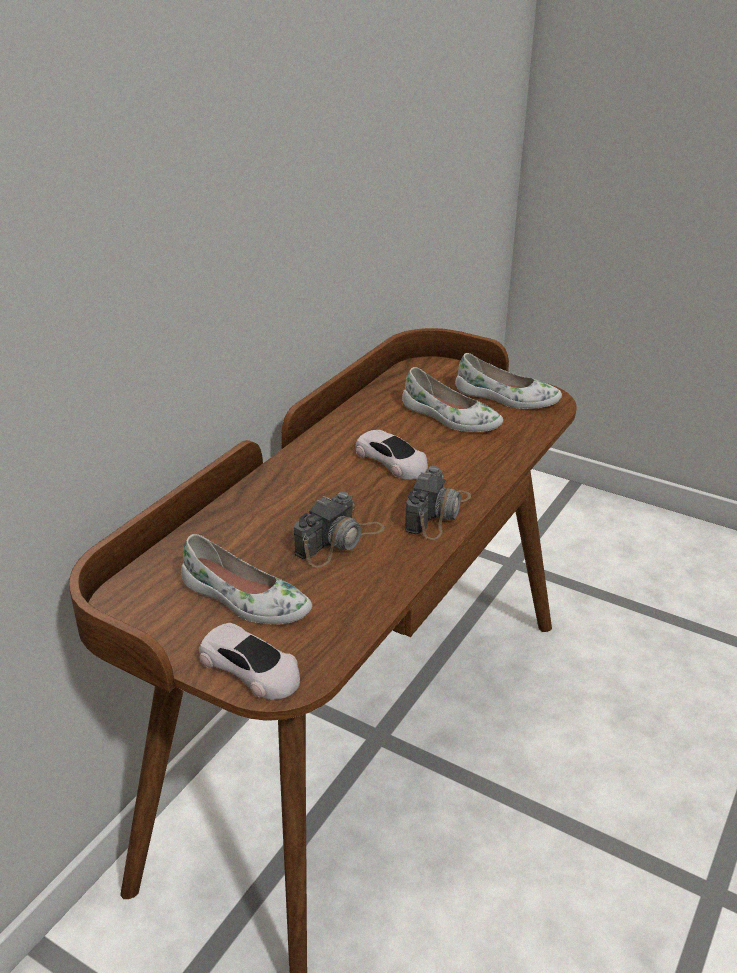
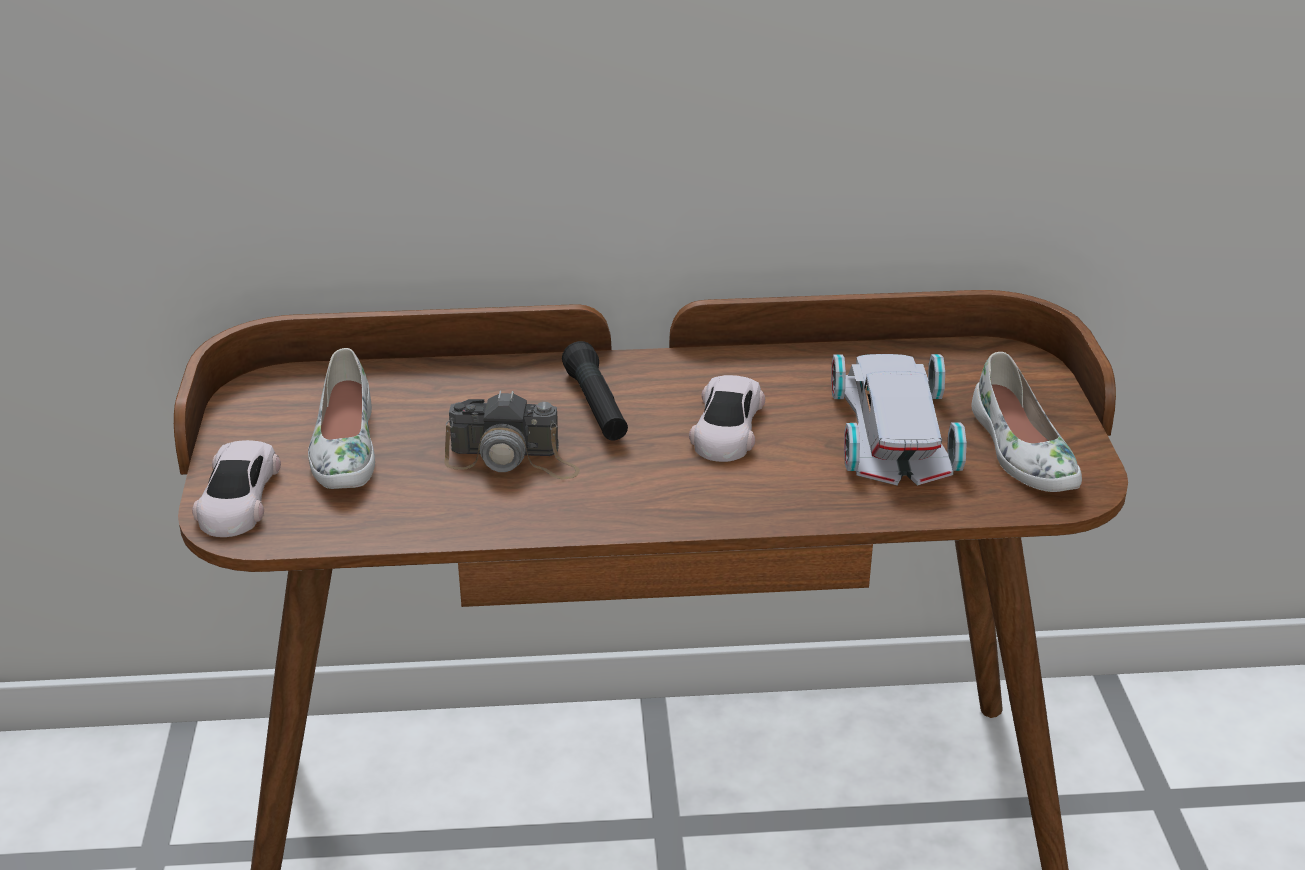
camera: 55 degrees right, 0 degrees up
white shoe [402,367,503,432] -> white toy car [831,354,967,486]
camera [405,466,471,540] -> none
none -> black flashlight [562,341,628,440]

